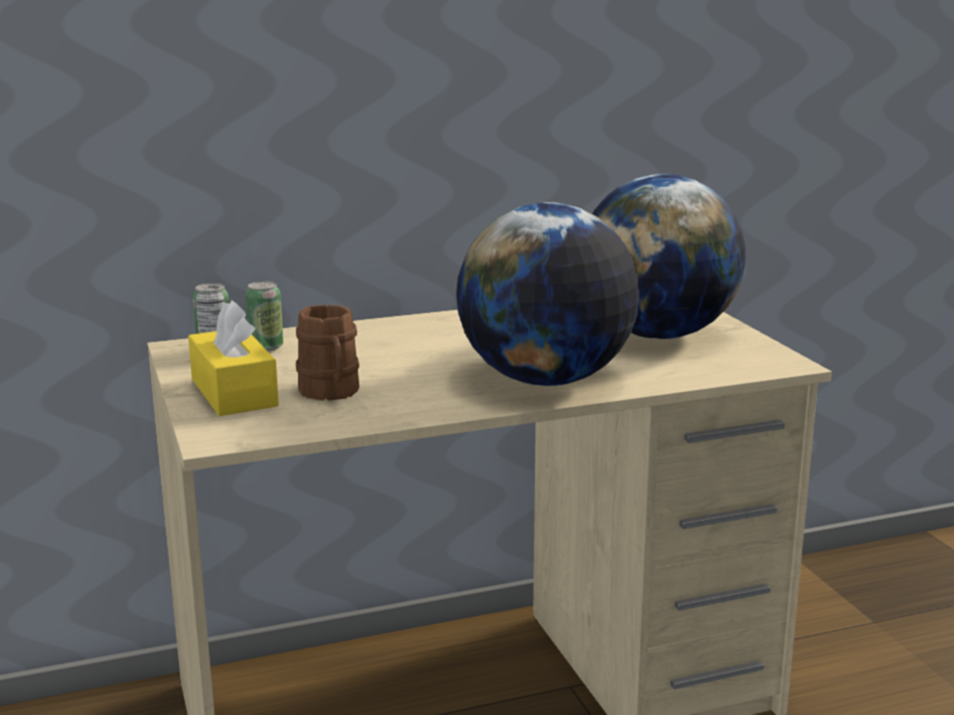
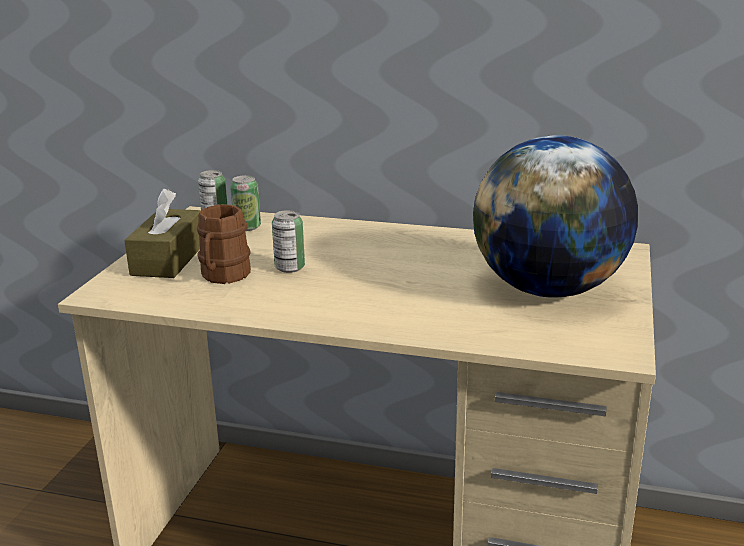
camera: 35 degrees right, 5 degrees up
yellow tissue box [188,300,279,416] -> brown tissue box [124,189,201,278]
globe [456,202,640,386] -> none
none -> can [272,210,305,273]

